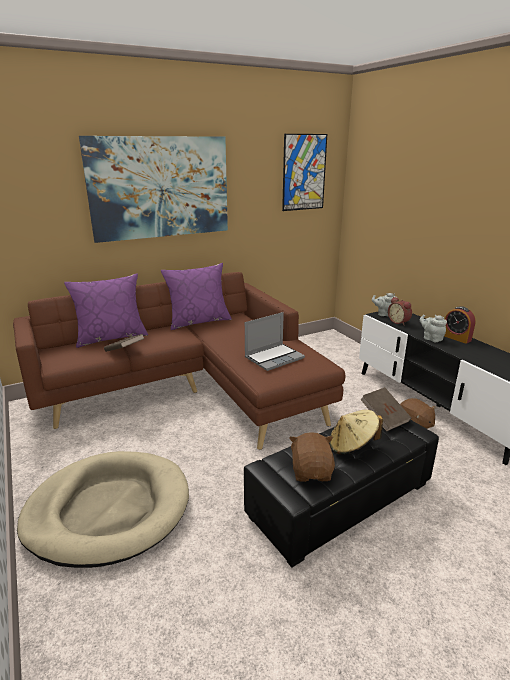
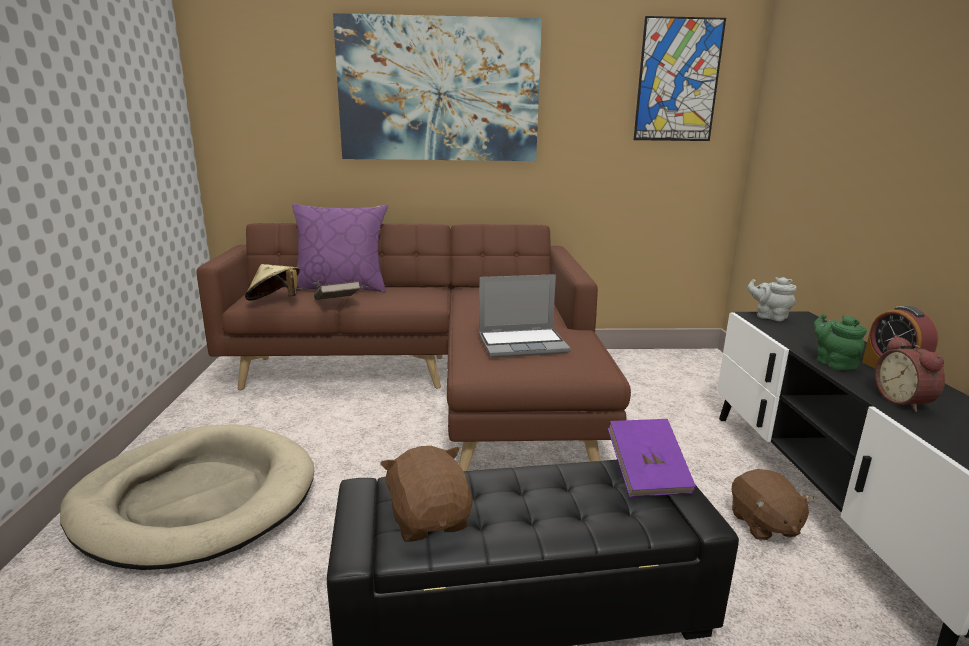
camera: 25 degrees right, 5 degrees down
purple pillow [161,263,232,330] -> none
brown plush toy [289,432,335,482] -> brown plush toy turned 45 degrees counterclockwise [380,446,472,542]
beige hat [330,410,383,454] -> beige hat moved to [245,264,300,301]
brown book [360,387,412,432] -> purple book [608,419,696,497]
alarm clock [388,297,412,326] -> alarm clock moved to [875,336,945,412]
grey teapot [420,314,447,342] -> green teapot [814,314,867,370]

